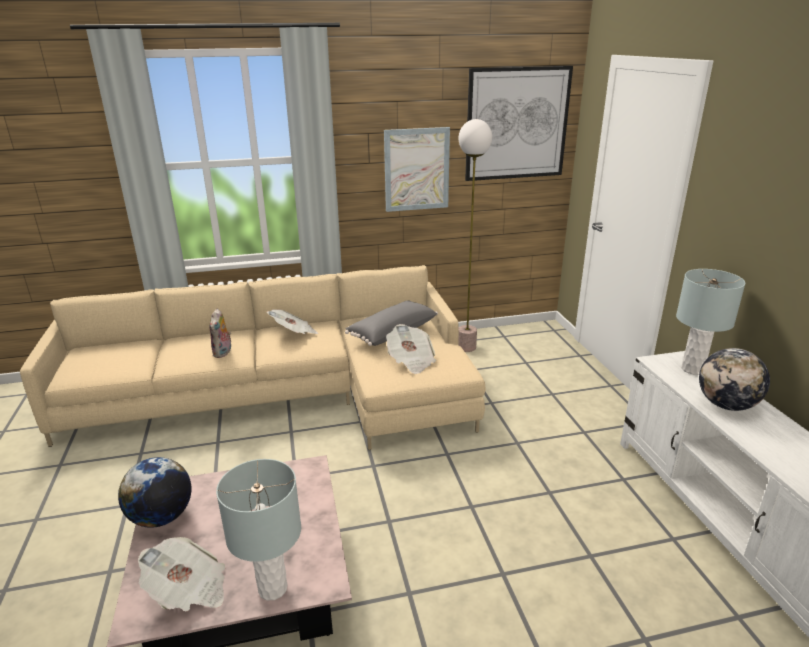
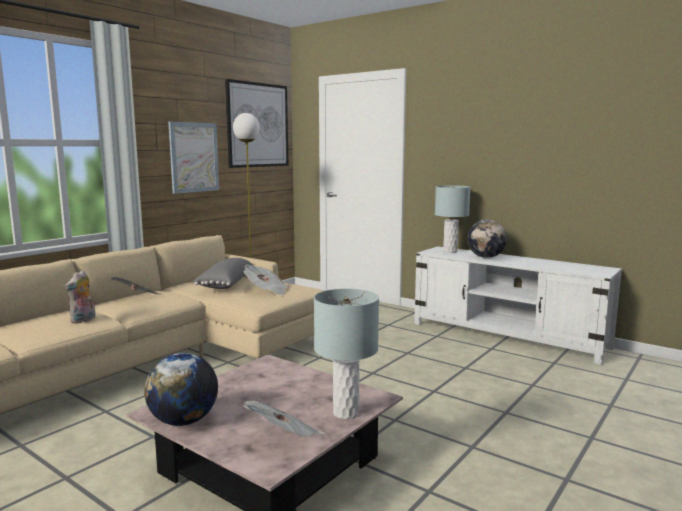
camera: 40 degrees left, 15 degrees down
plush toy [209,309,231,358] -> plush toy turned 60 degrees clockwise [65,270,95,324]

